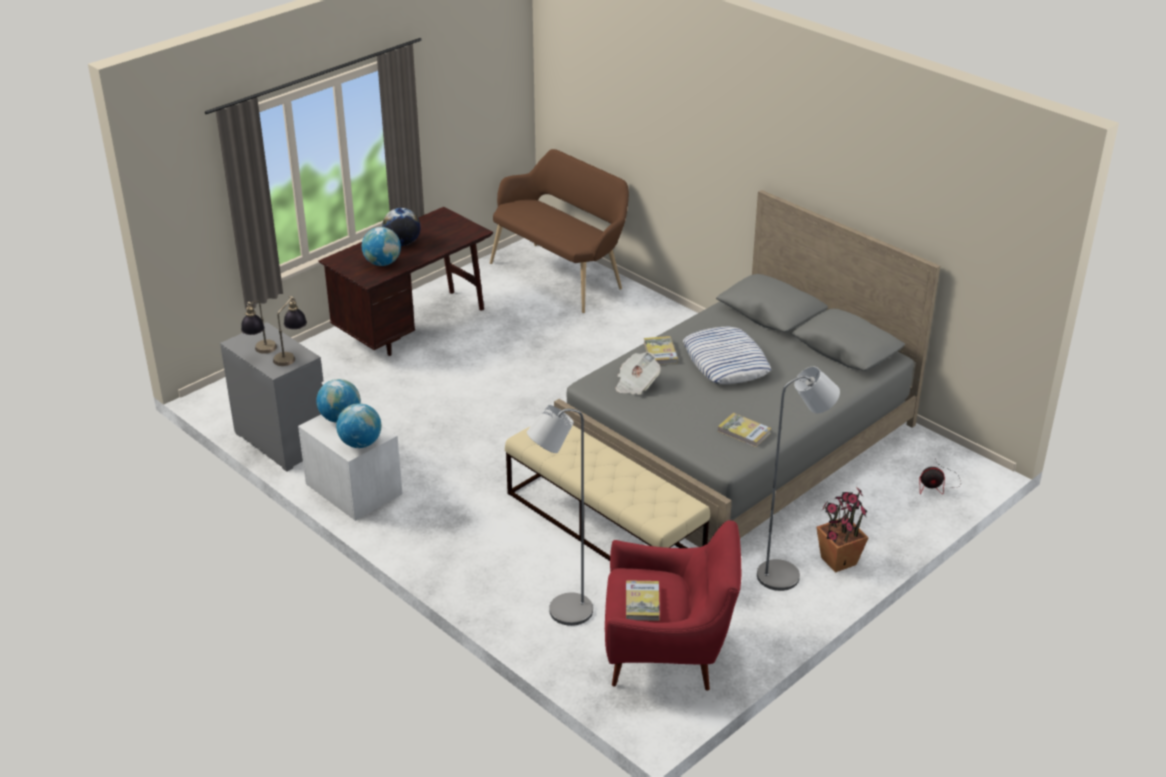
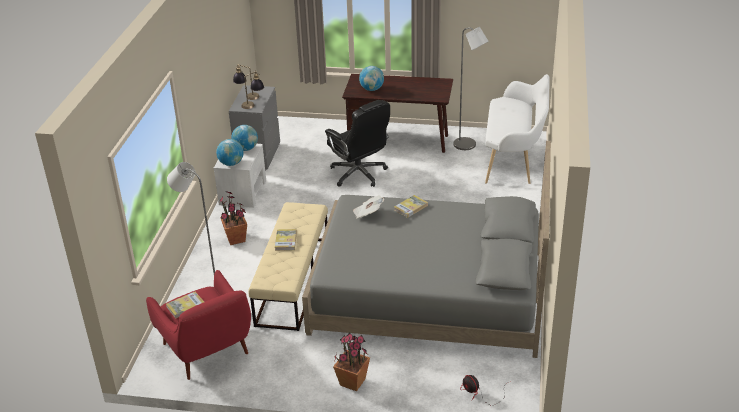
camera: 55 degrees right, 0 degrees up
globe [382,208,421,246] -> none
brown bench [490,149,629,313] -> white bench [485,74,550,184]
pillow [683,327,771,384] -> none
book [718,413,771,447] -> book moved to [275,229,297,251]
grey floor lamp [757,367,840,591] -> grey floor lamp moved to [454,27,489,150]
none -> potted plant [220,191,247,245]
none -> black office chair [325,100,390,187]

